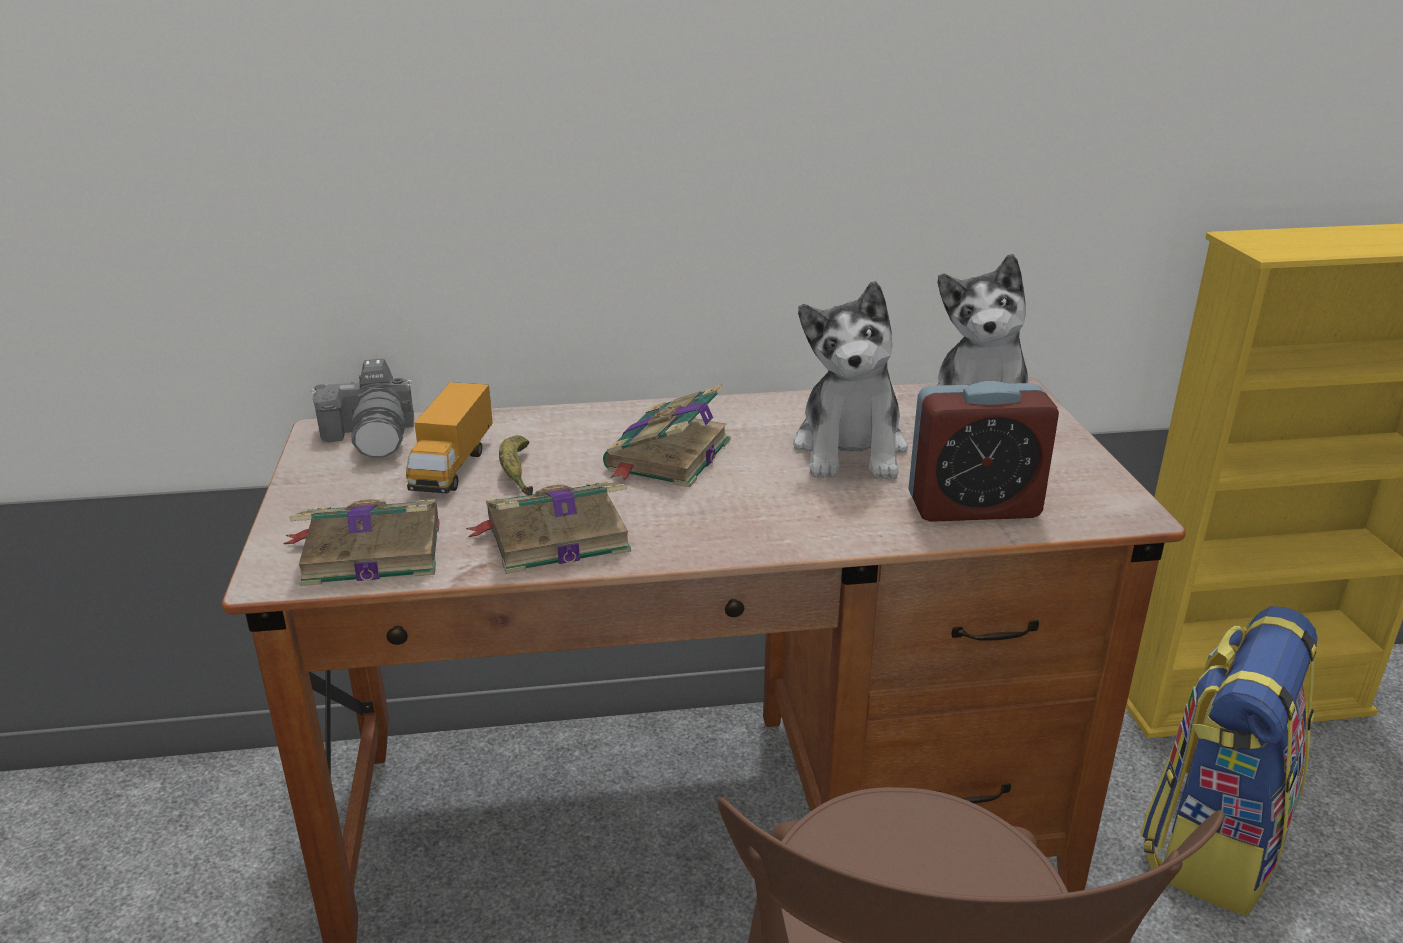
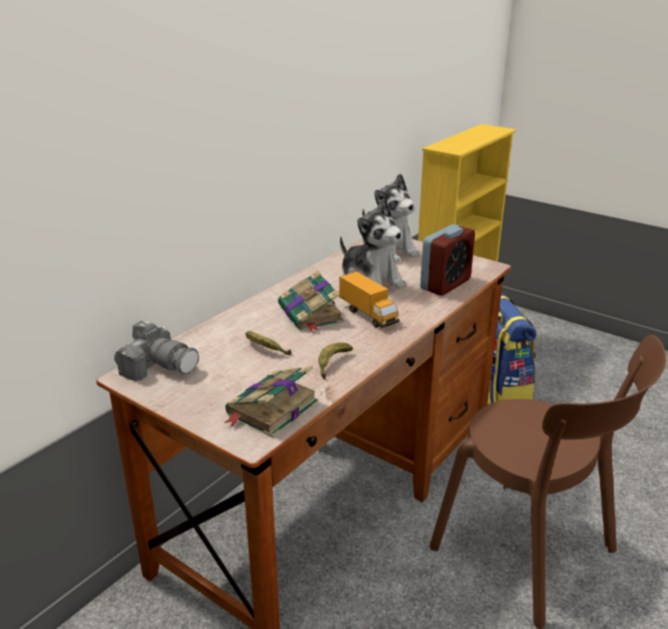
camera: 45 degrees left, 0 degrees up
toy truck [406,382,493,494] -> toy truck moved to [339,271,399,328]
book [466,482,631,574] -> banana [318,343,353,380]

